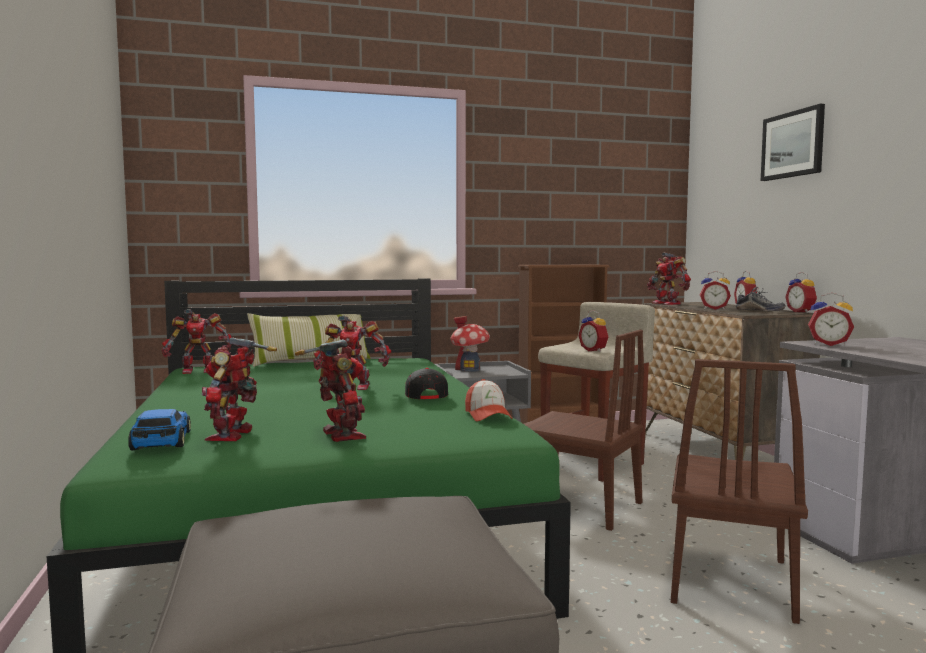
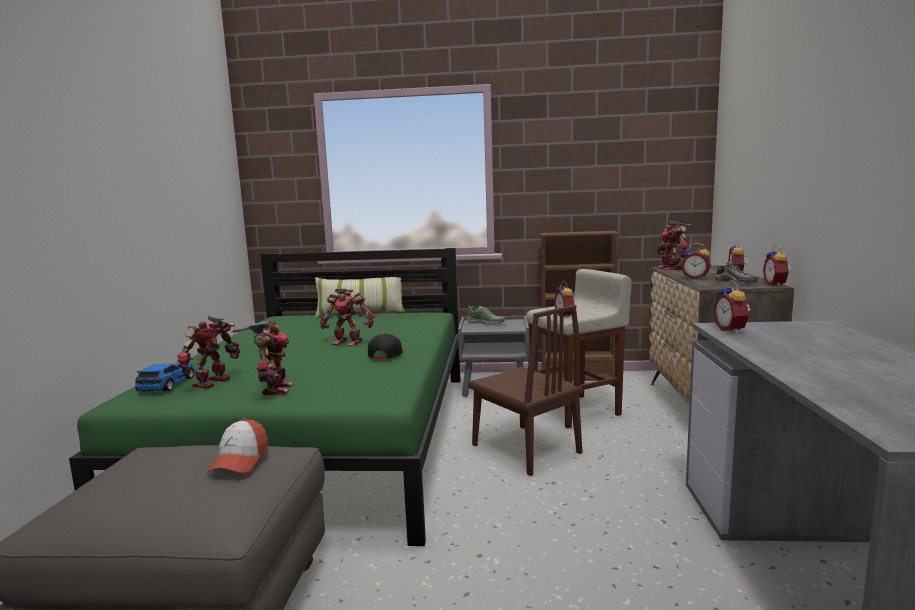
camera: 20 degrees right, 5 degrees up
toy robot [162,309,232,374] -> none
toy house [451,316,490,372] -> shoe [467,305,505,325]
cap [465,379,513,421] -> cap moved to [207,418,268,473]
brown chair [671,359,808,624] -> none
picture [761,104,825,181] -> none
alarm clock [808,293,854,346] -> alarm clock turned 45 degrees clockwise [713,280,750,333]

